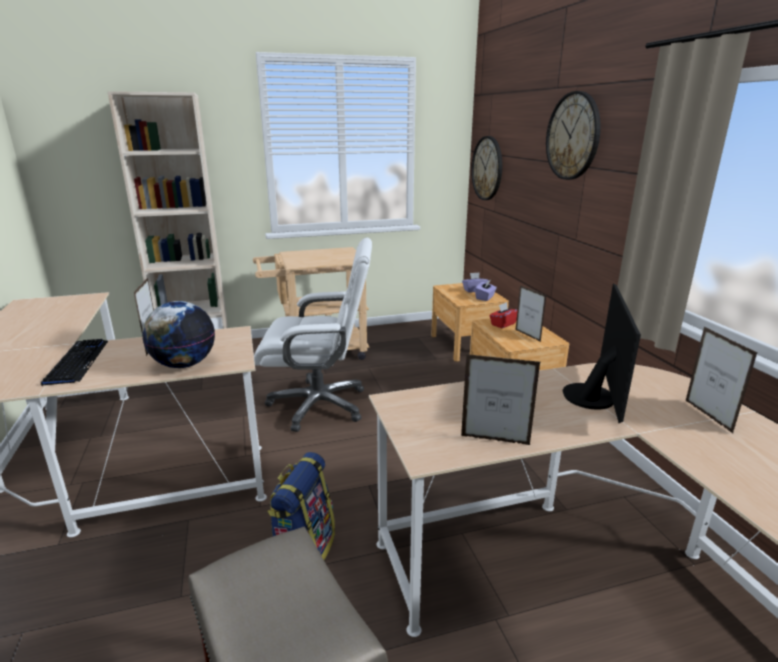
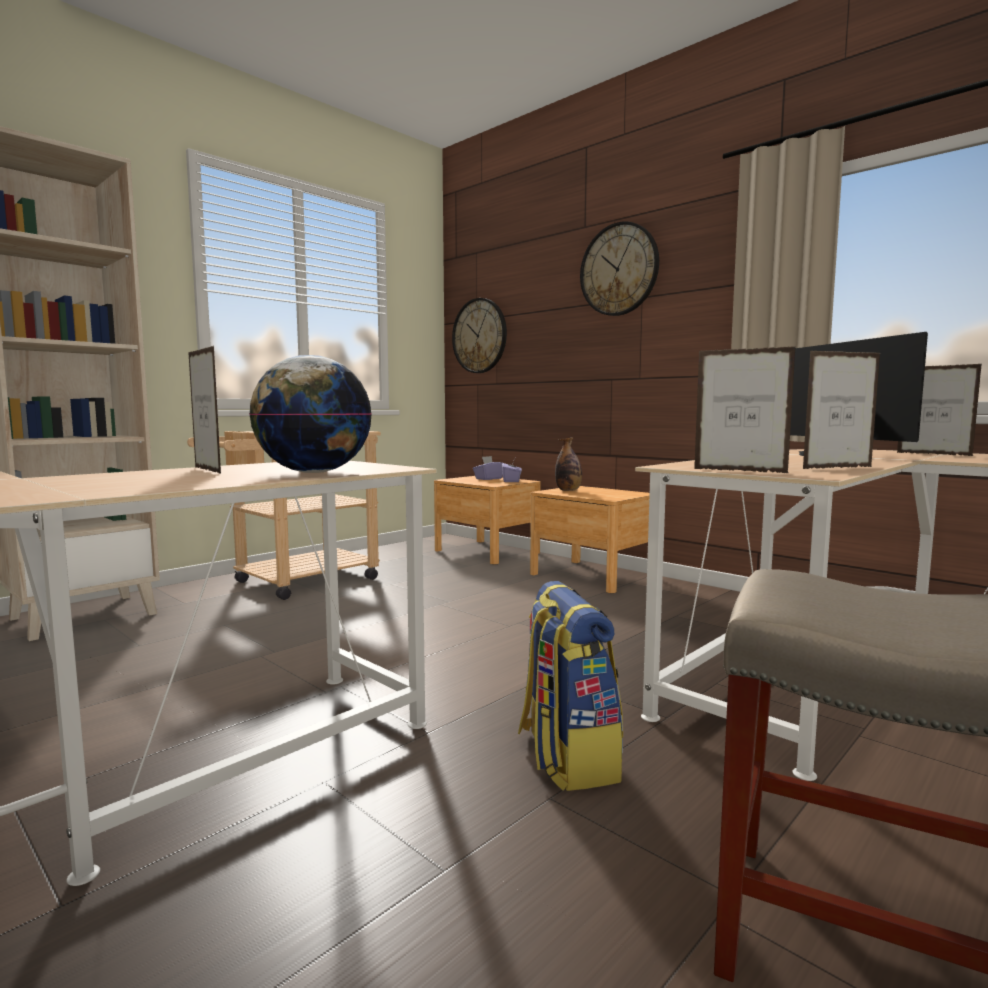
camera: 30 degrees left, 15 degrees down
keyboard [41,339,108,386] -> none
white office chair [254,238,372,432] -> none
red tissue box [489,302,518,328] -> bottle [555,437,582,491]
picture frame [516,285,546,342] -> picture frame moved to [694,346,796,473]

